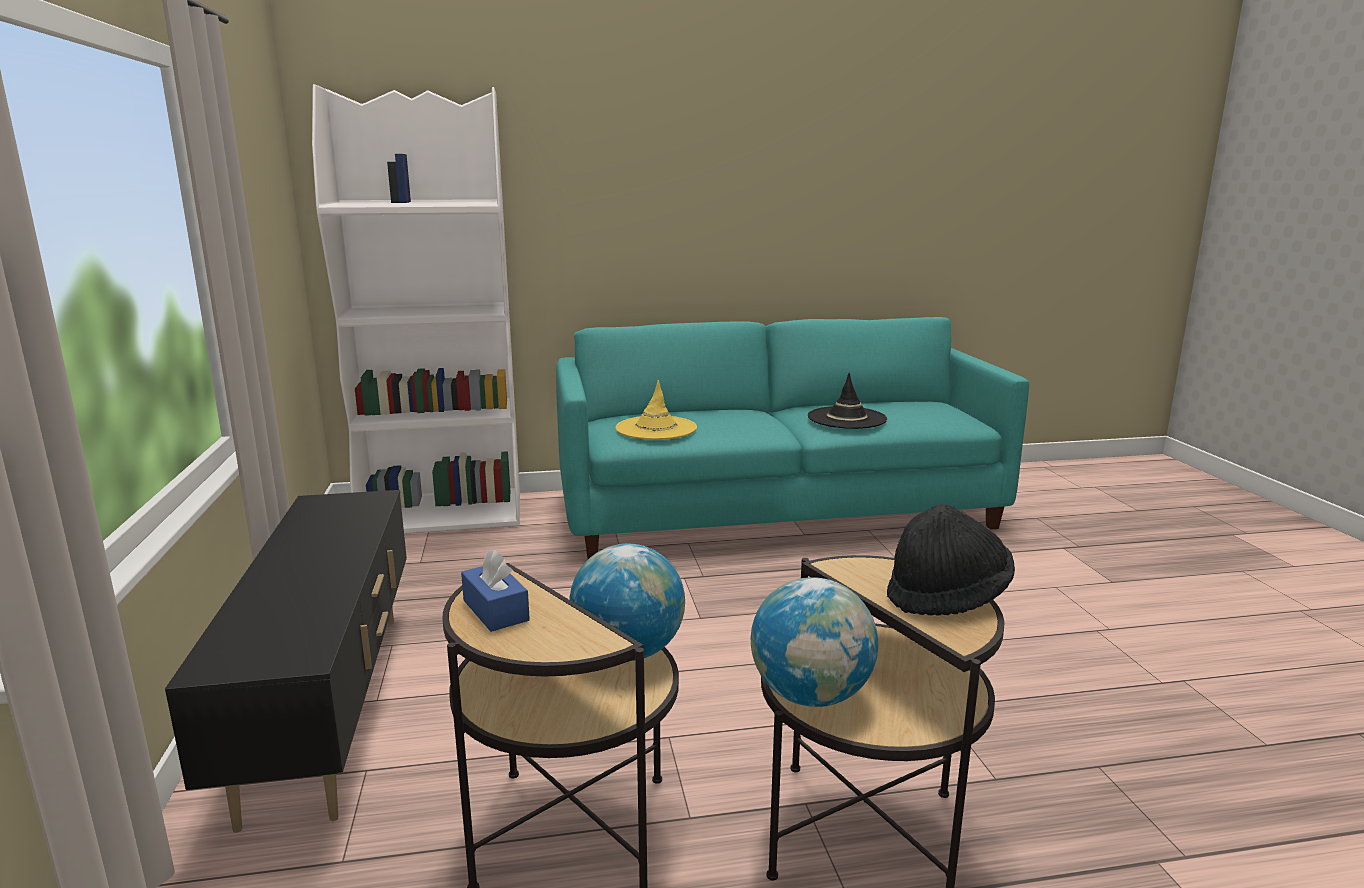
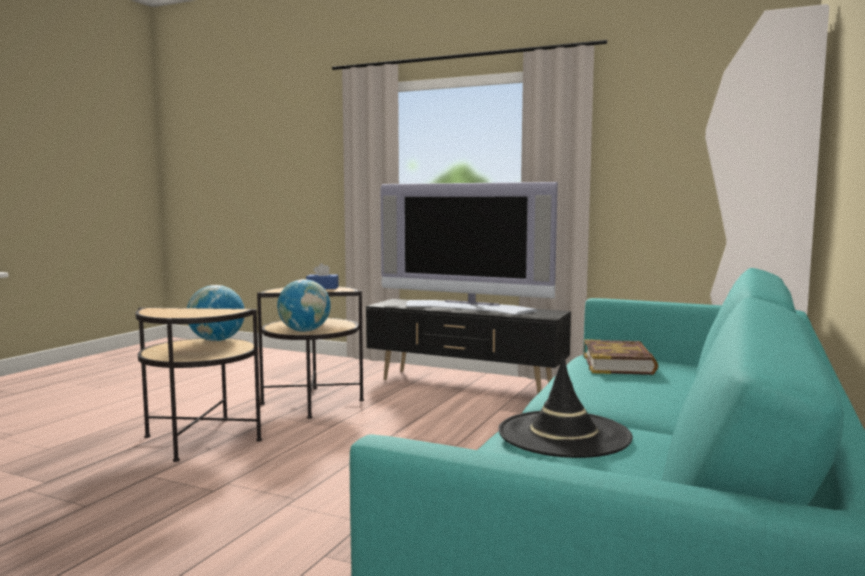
camera: 125 degrees right, 10 degrees down
yellow hat [615,380,697,440] -> book [584,339,658,375]
black hat [887,504,1015,616] -> none
none -> television [381,182,558,315]

